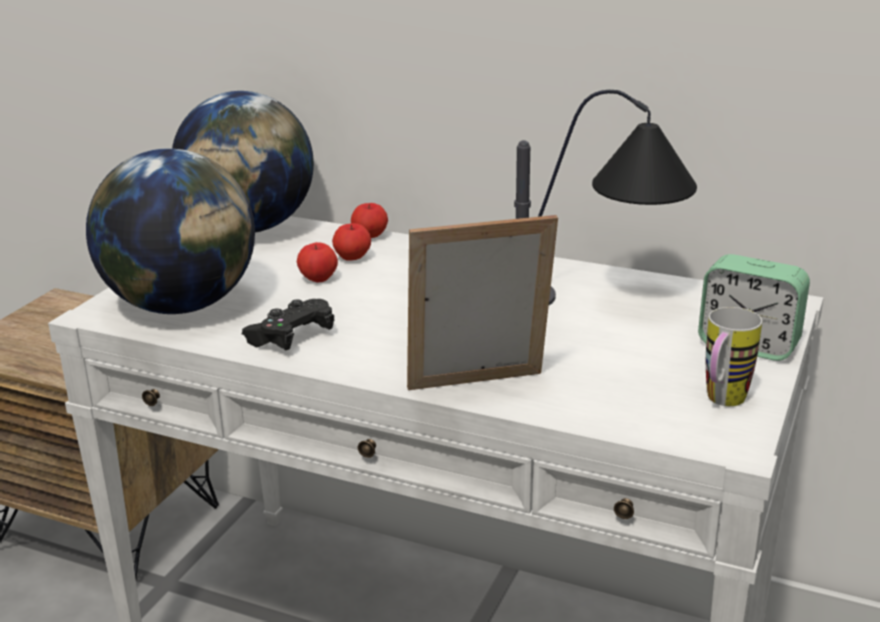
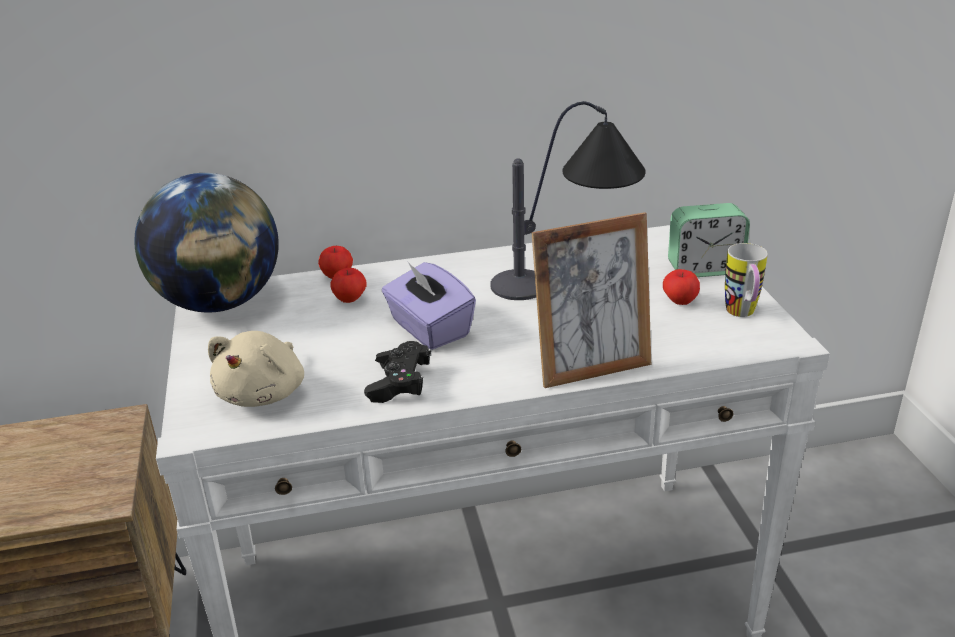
camera: 35 degrees left, 5 degrees up
globe [86,148,255,314] -> beige plush toy [208,331,304,407]
apple [297,242,338,282] -> apple moved to [663,269,700,305]
picture frame [407,215,558,390] -> picture frame turned 150 degrees counterclockwise [531,212,651,388]
none -> purple tissue box [382,262,476,350]

